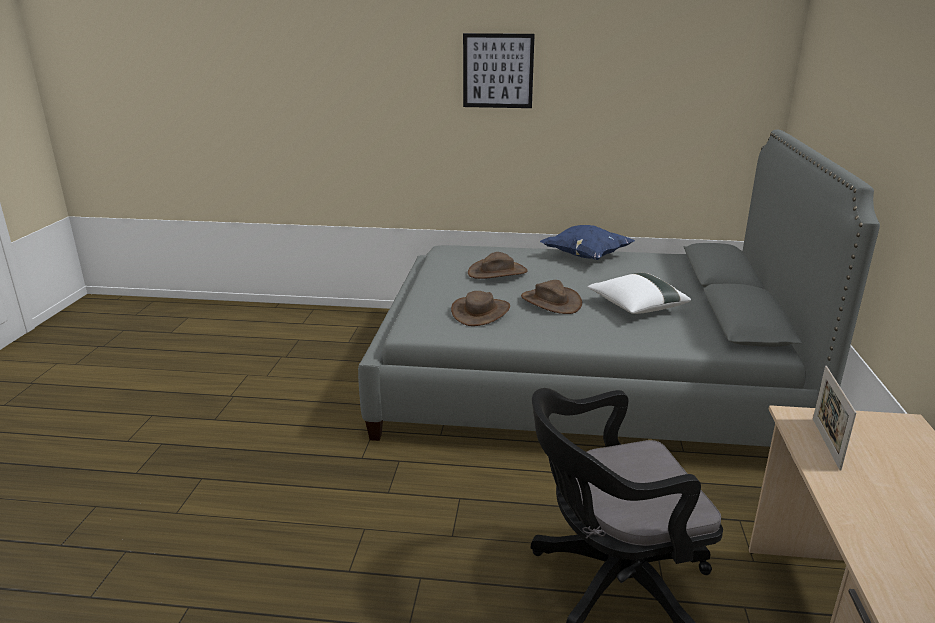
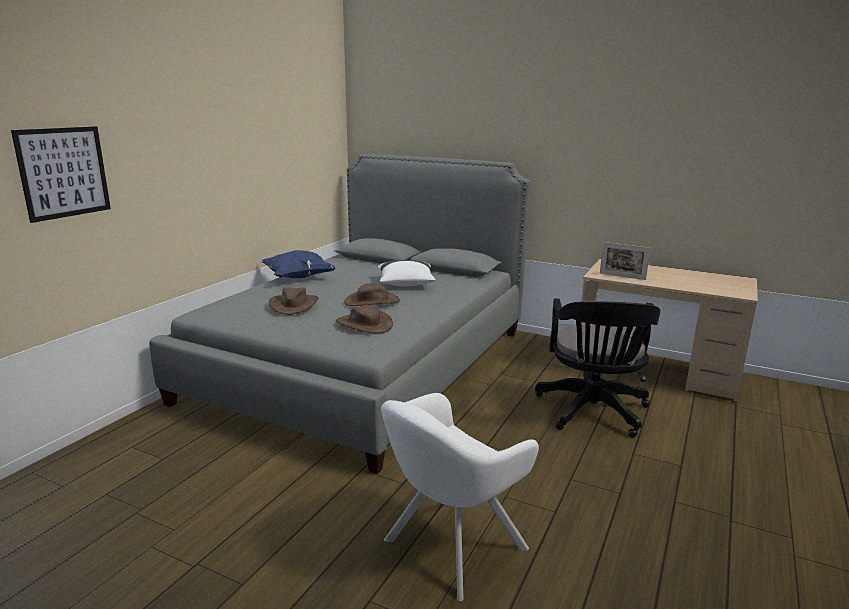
camera: 70 degrees left, 5 degrees down
picture [463,33,535,108] -> picture moved to [11,126,111,223]
none -> white armchair [381,393,539,602]

